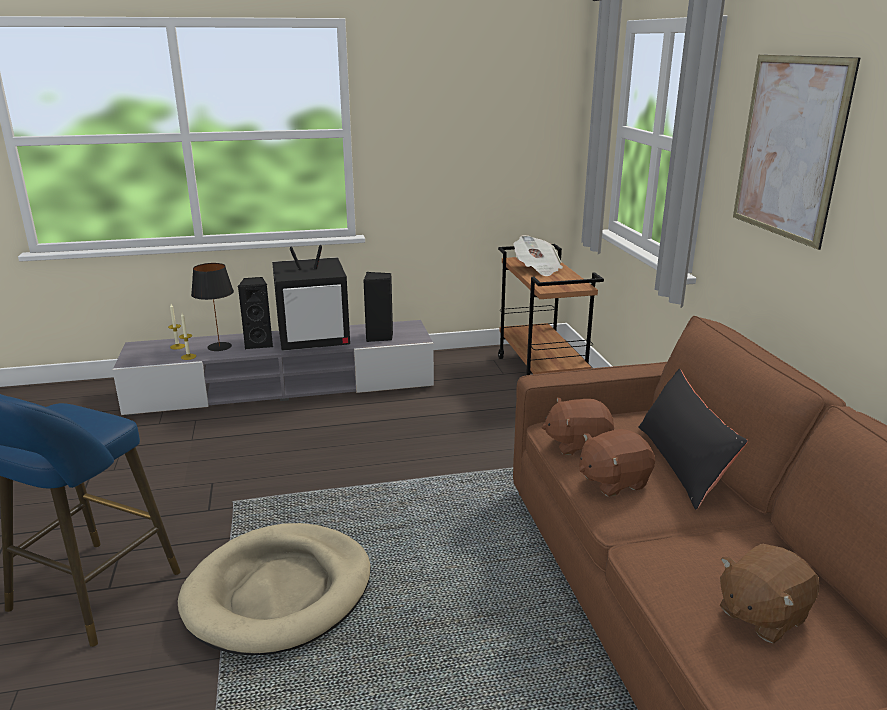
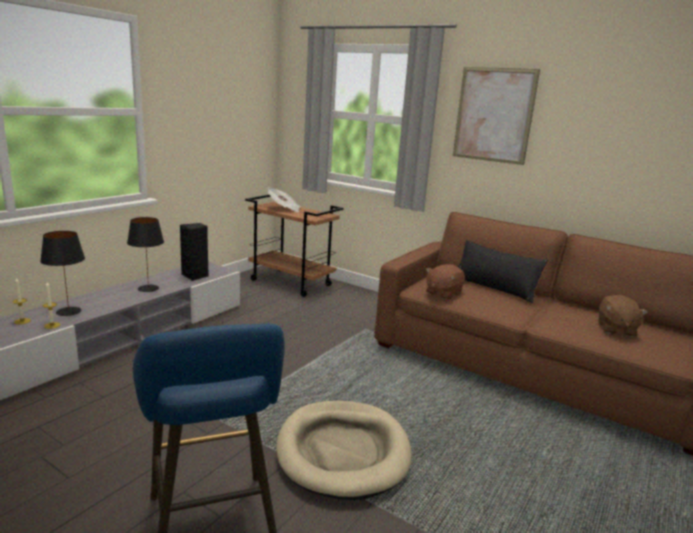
camera: 45 degrees left, 5 degrees down
black speaker [238,277,273,349] -> none
television [272,245,350,351] -> black table lamp [127,217,164,292]
brown plush toy [579,429,655,497] -> none

